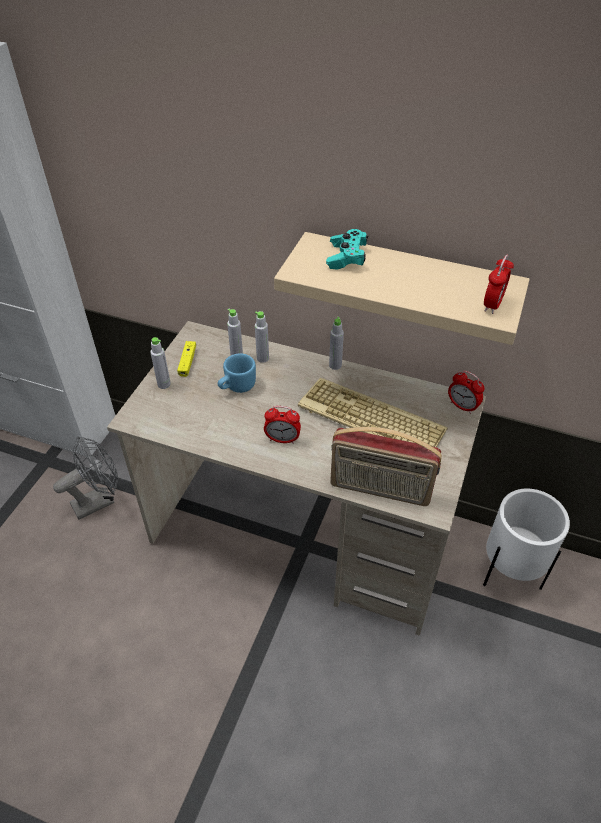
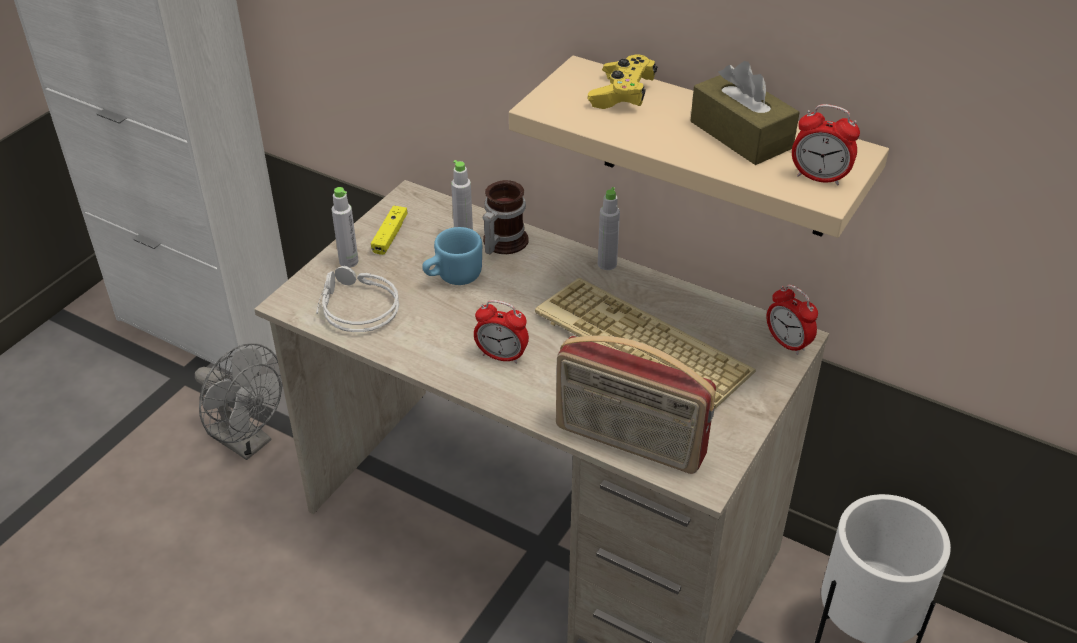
camera: 10 degrees right, 5 degrees down
grey fan [53,436,118,520] -> grey fan turned 60 degrees clockwise [195,343,283,460]
grey bottle [255,311,269,363] -> mug [483,180,529,254]
turquoise game controller [326,229,368,270] -> yellow game controller [588,54,658,109]
alarm clock [484,254,514,314] -> alarm clock turned 75 degrees clockwise [792,104,860,186]
none -> grey headphones [316,266,399,332]
none -> brown tissue box [691,61,800,165]

